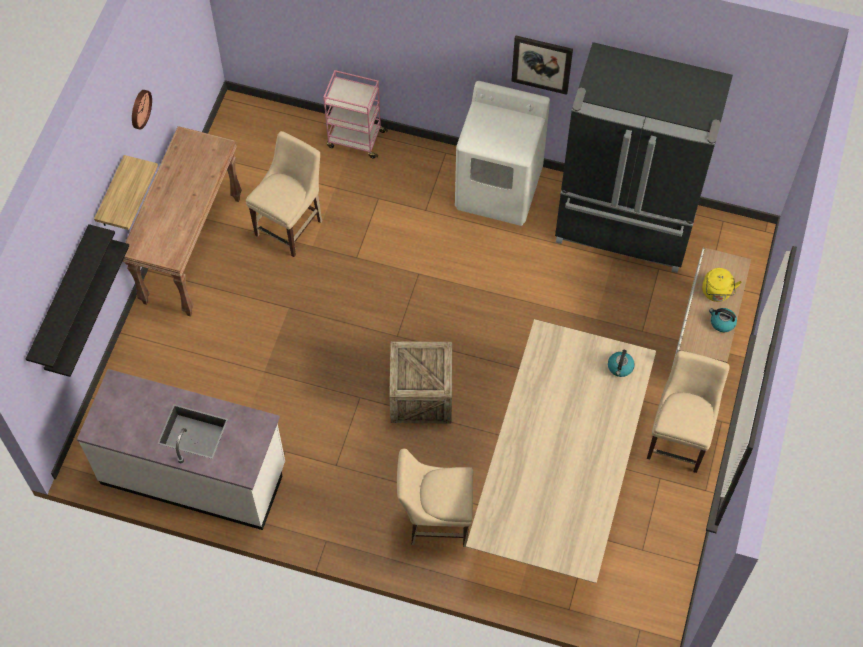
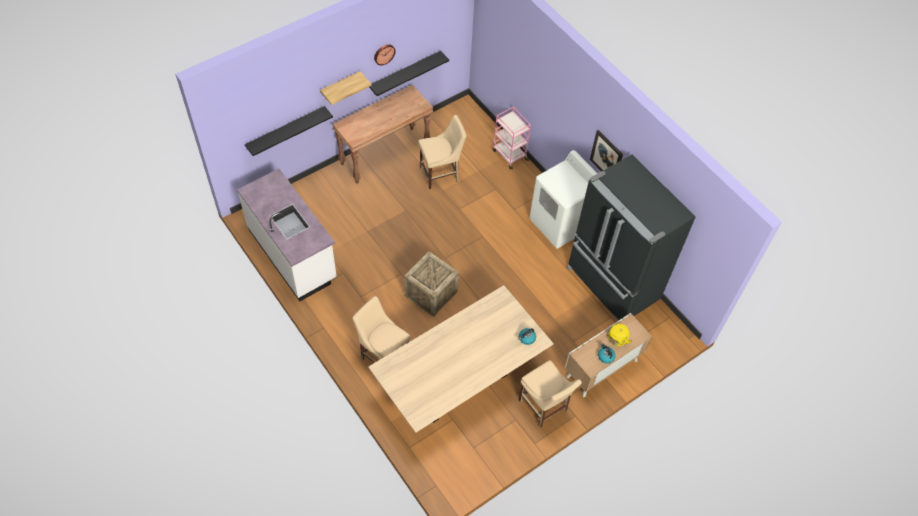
camera: 35 degrees right, 5 degrees down
black shelf [26,224,115,368] -> black shelf moved to [369,51,449,96]
beige chair [647,351,730,473] -> beige chair turned 90 degrees clockwise [519,360,582,428]

